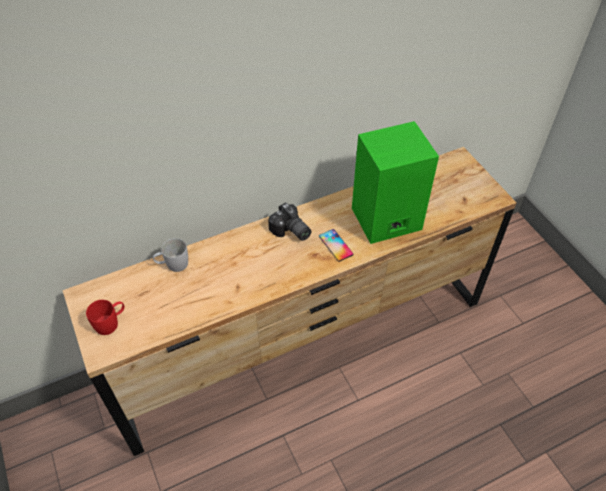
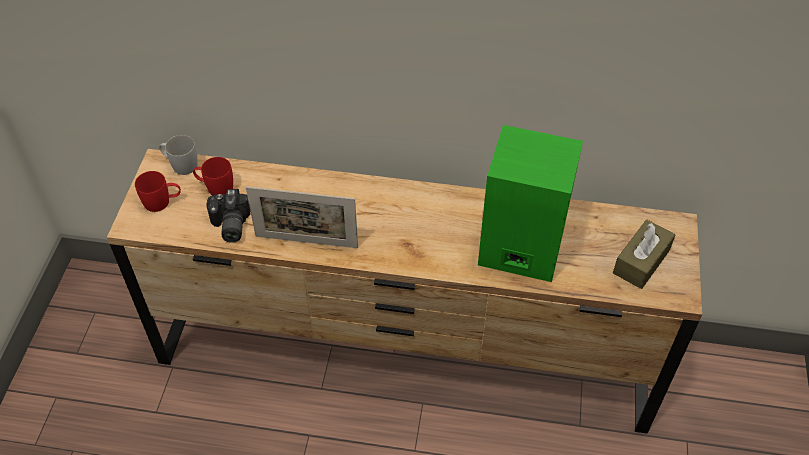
camera: 35 degrees right, 0 degrees up
white mug [153,238,188,272] -> white mug moved to [159,135,198,175]
camera [268,202,311,241] -> camera moved to [206,189,250,243]
phone [319,229,353,262] -> none
none -> red mug [193,157,233,195]
none -> picture frame [246,186,358,248]
none -> brown tissue box [613,220,675,289]

